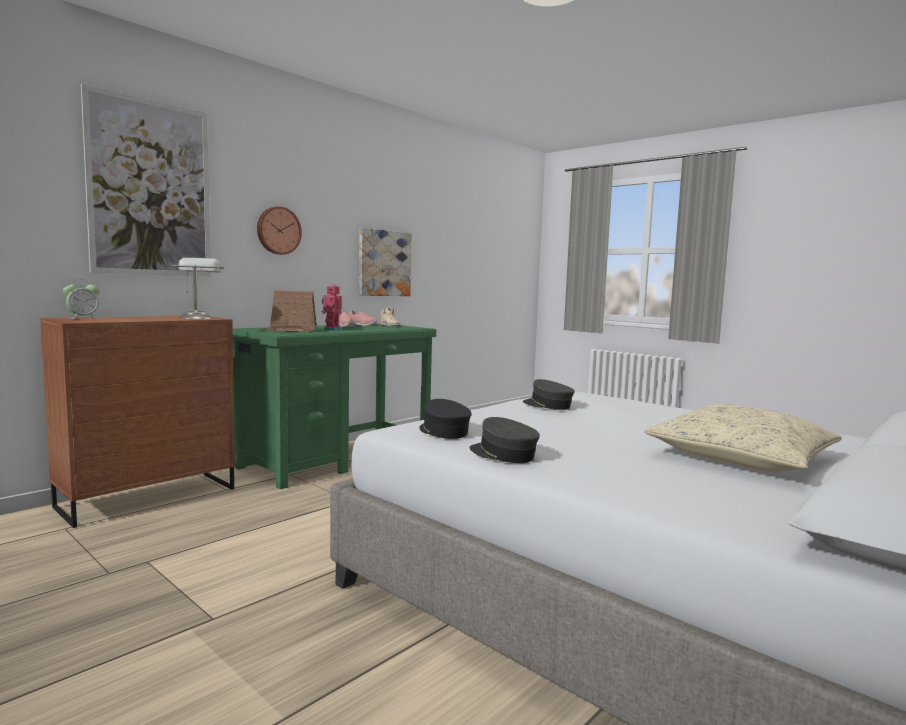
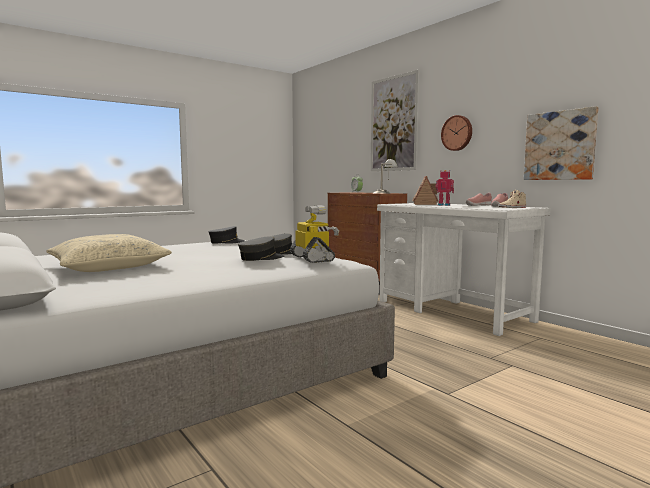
camera: 100 degrees right, 0 degrees up
green desk [233,323,436,489] -> white desk [377,203,550,336]
grey cap [469,417,540,463] -> grey cap moved to [238,236,284,261]
none -> toy robot [290,205,339,263]

